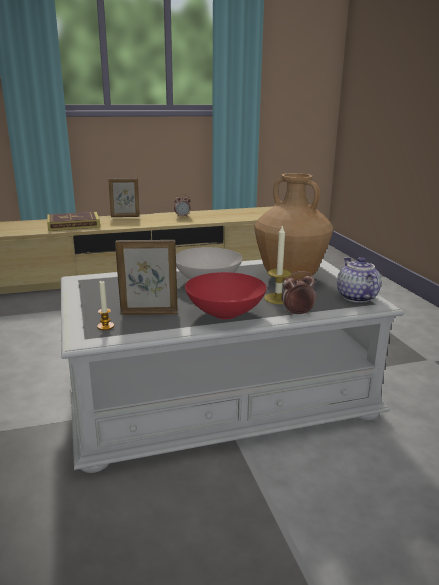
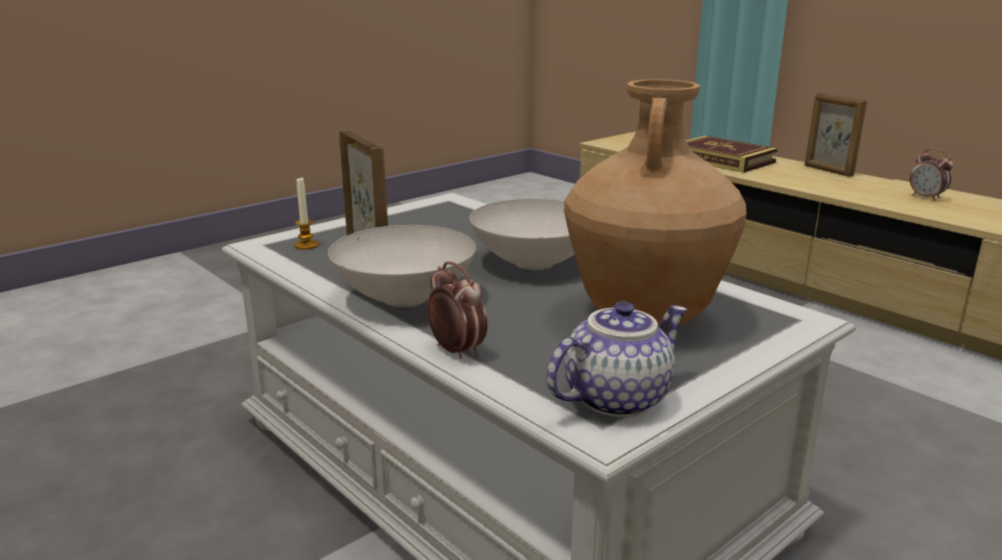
camera: 65 degrees right, 0 degrees up
red bowl [185,272,267,319] -> white bowl [328,225,476,307]
candle [264,225,292,304] -> none

